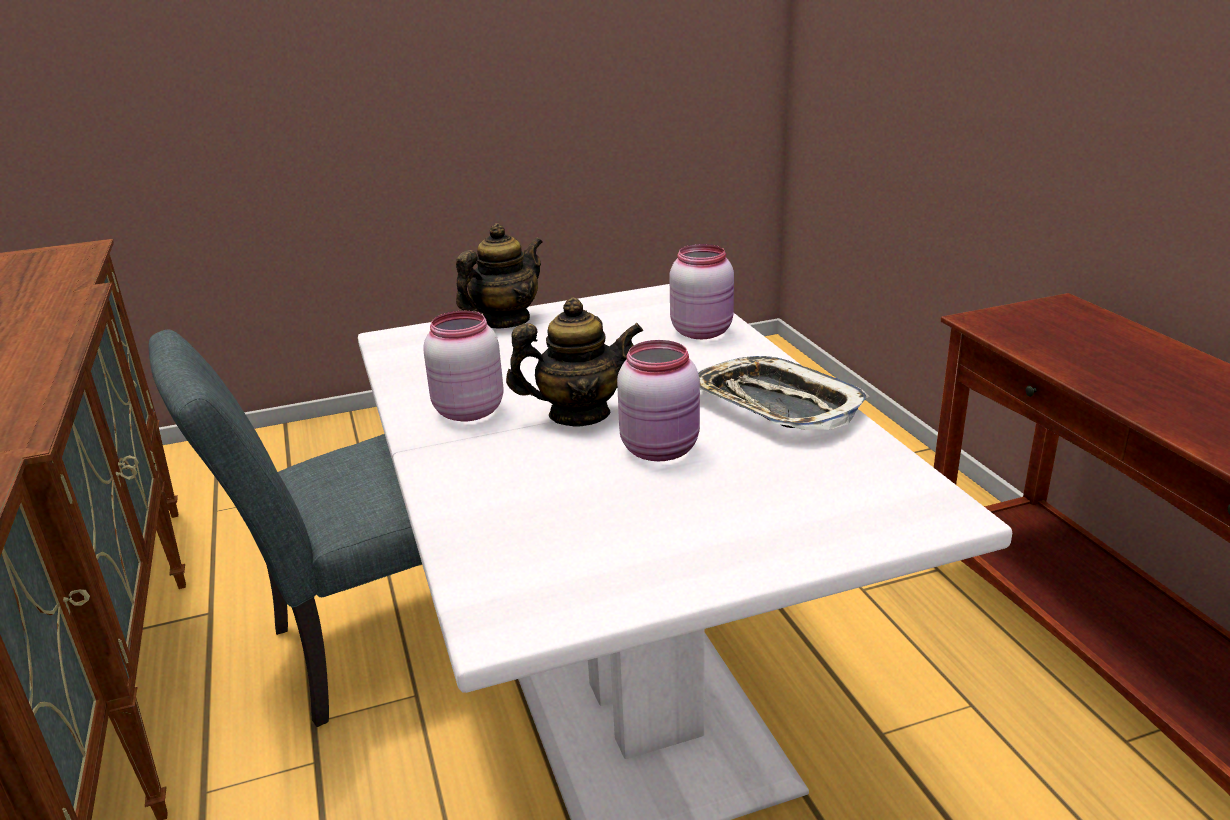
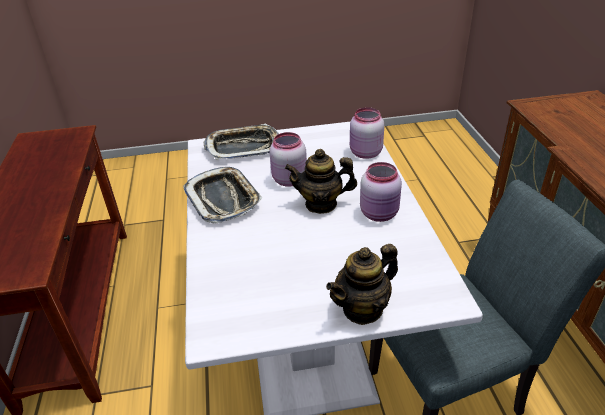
camera: 170 degrees left, 10 degrees up
pink jar [669,244,734,339] -> pink jar moved to [350,108,384,159]
none -> tray [204,123,279,160]

